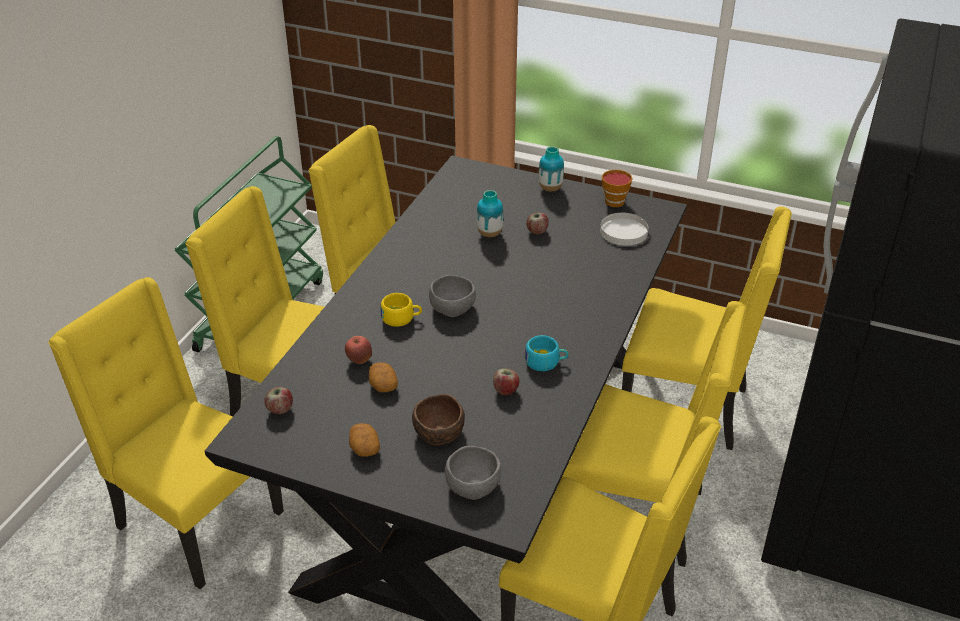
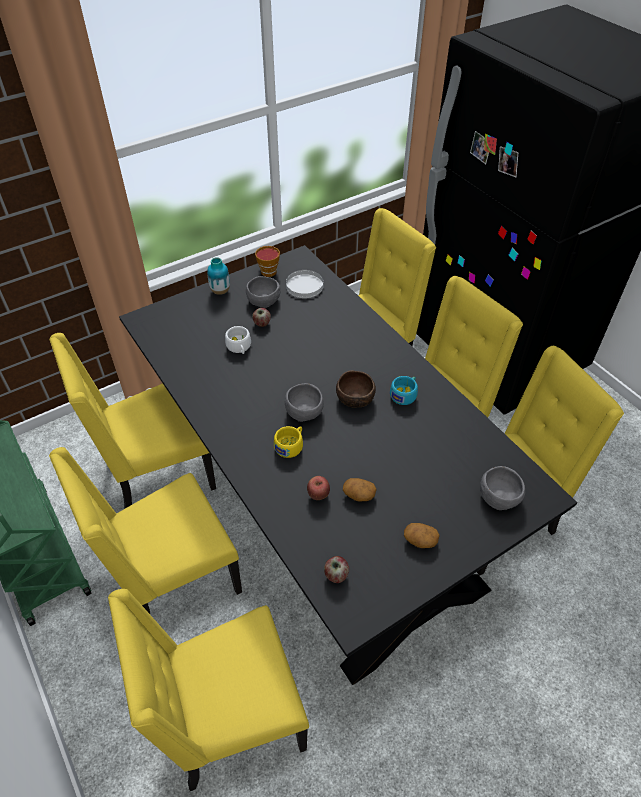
camera: 55 degrees left, 10 degrees up
brown bowl [412,394,465,446] -> brown bowl moved to [336,370,376,408]
vase [477,190,503,237] -> white cup [225,326,251,354]
apple [493,368,520,395] -> none
none -> grey bowl [246,276,280,308]

